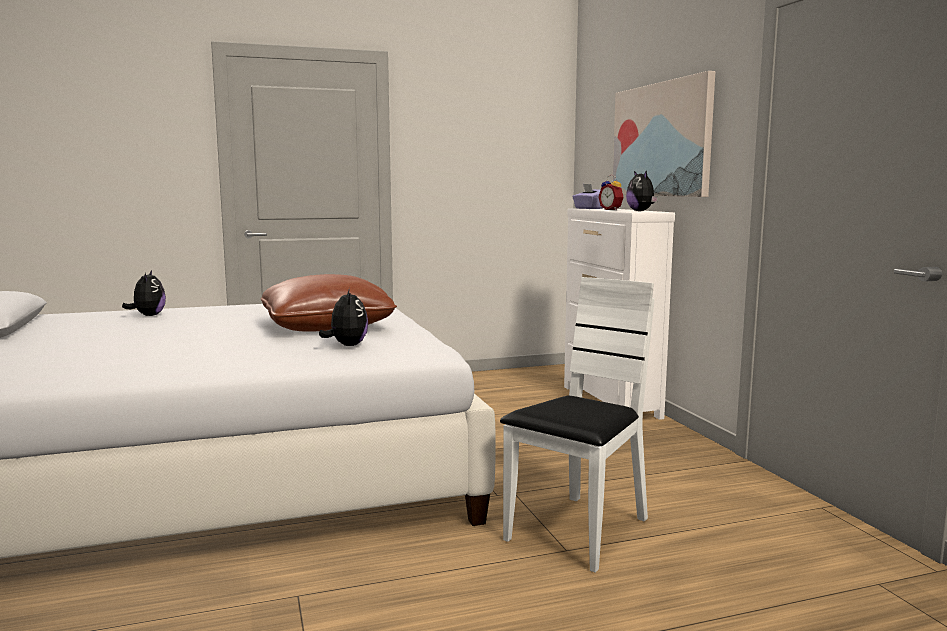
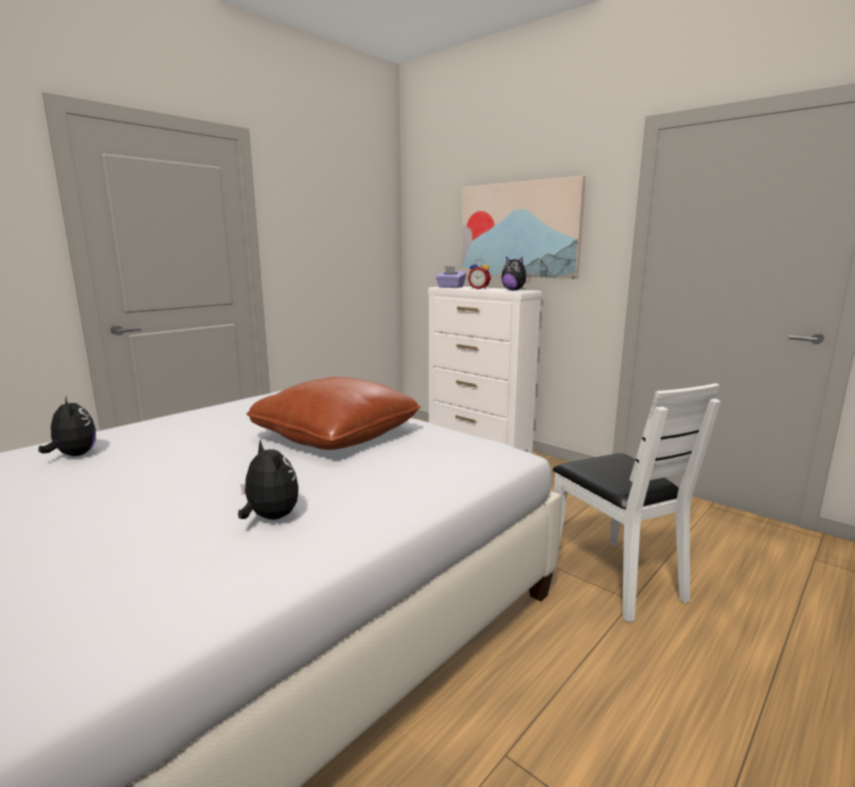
camera: 30 degrees left, 5 degrees up
plush toy [319,288,368,346] -> plush toy moved to [238,439,299,520]
white chair [500,277,655,573] -> white chair turned 150 degrees clockwise [553,383,721,622]

